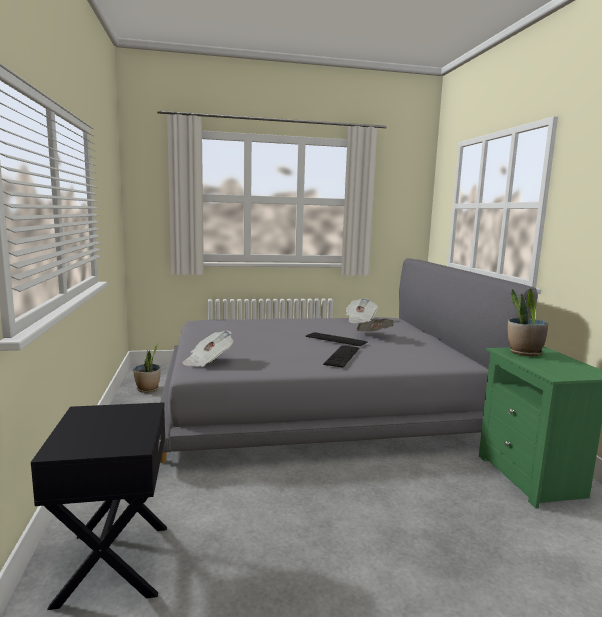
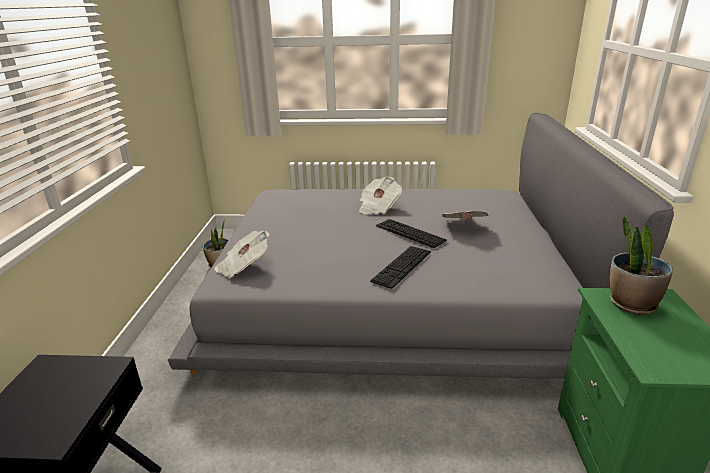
camera: 15 degrees right, 15 degrees up
newspaper [345,298,379,323] -> newspaper moved to [359,177,402,214]

